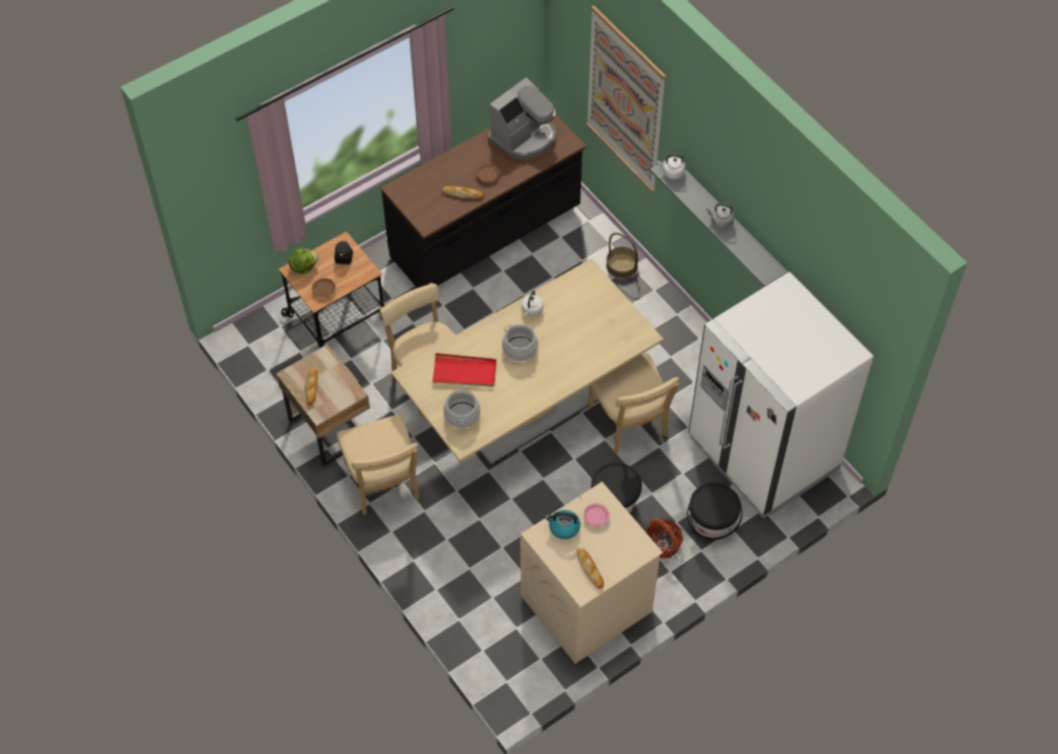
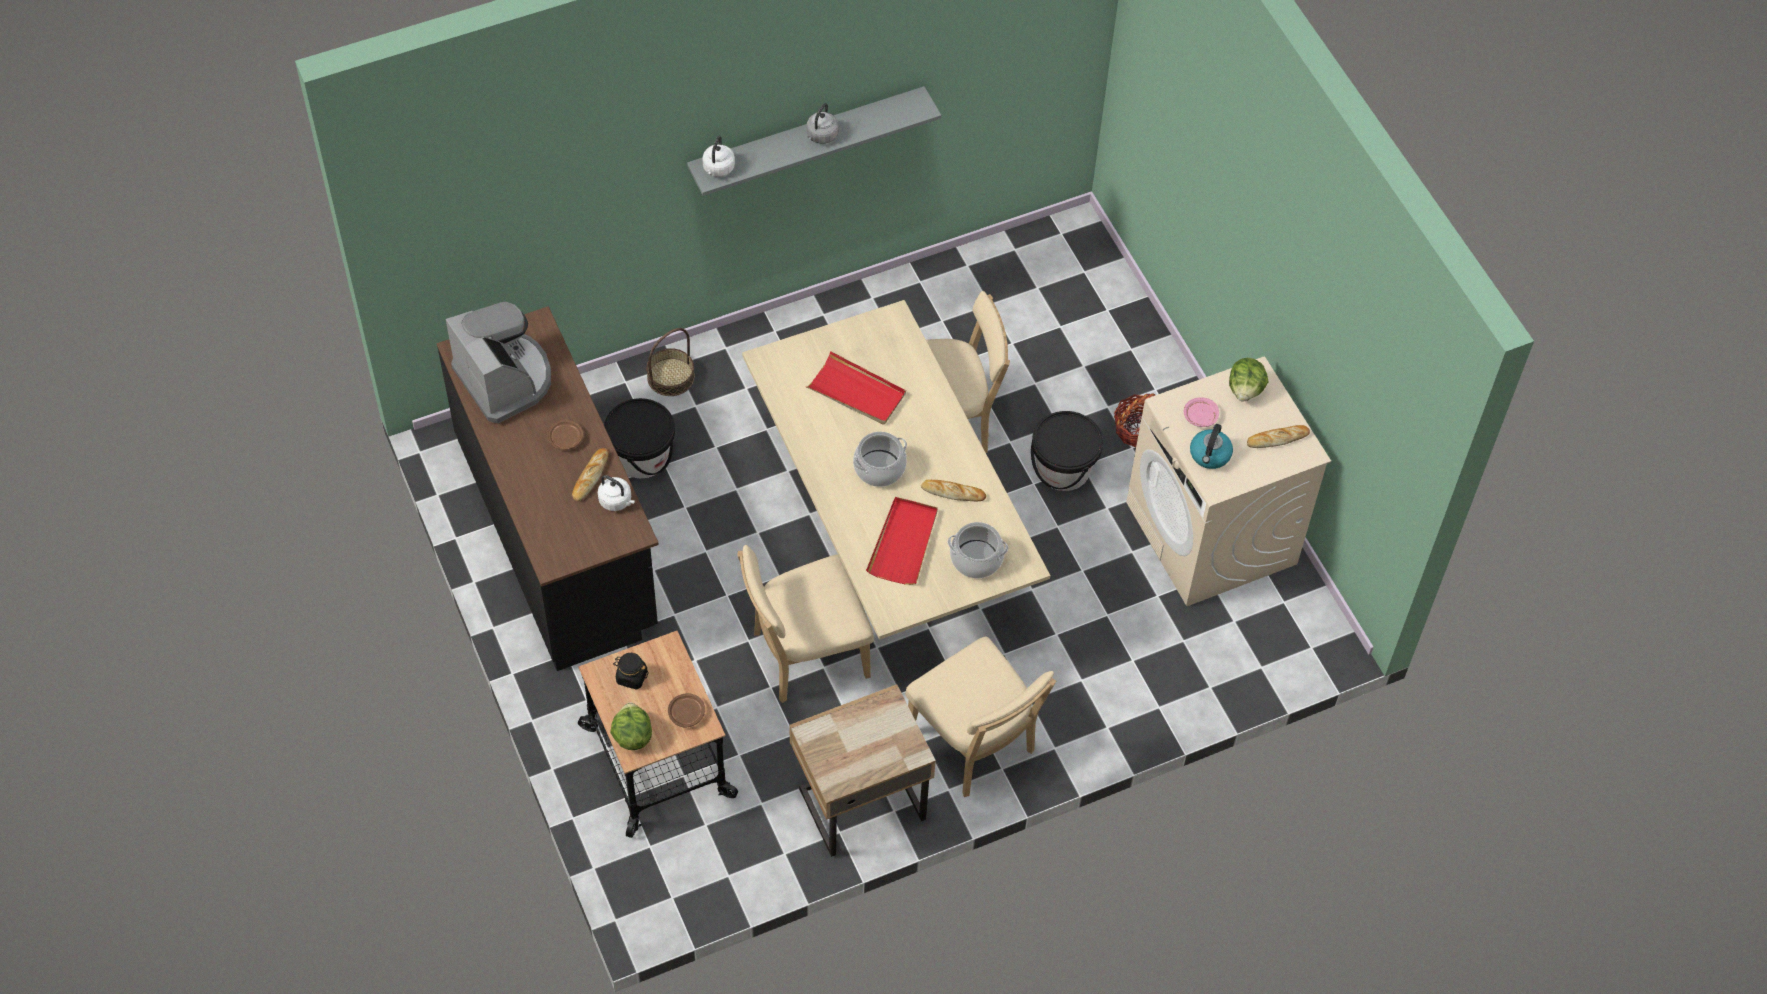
camera: 80 degrees left, 0 degrees up
bread [305,367,318,405] -> bread moved to [921,480,986,501]
beige chair [337,414,420,515] -> beige chair turned 60 degrees clockwise [905,636,1056,797]
white kettle [522,290,543,317] -> white kettle moved to [598,475,635,511]
picture [586,6,666,193] -> none
black bucket [687,483,742,540] -> black bucket moved to [604,398,675,478]
white fridge [688,272,874,518] -> none
none -> red tray [806,351,906,425]
none -> lettuce [1229,358,1268,401]

